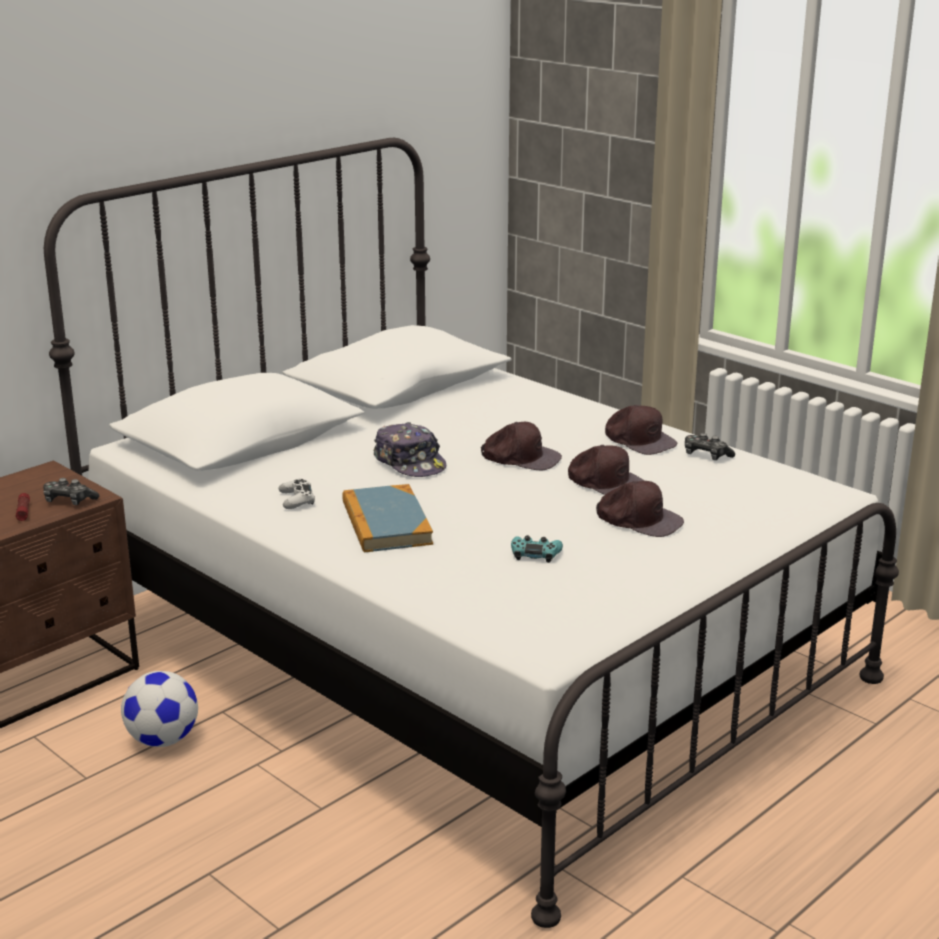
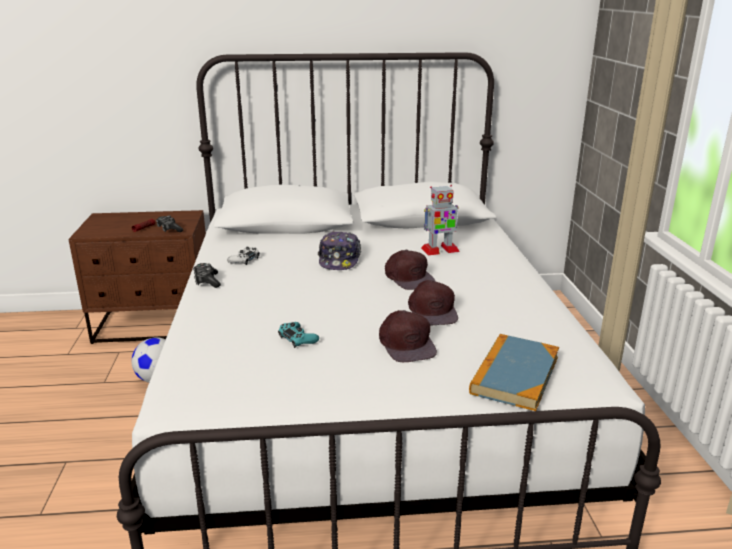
camera: 40 degrees right, 0 degrees up
book [342,484,433,553] -> book moved to [469,334,559,411]
brown cap [605,405,677,455] -> none
game controller [685,433,735,460] -> game controller moved to [193,263,221,288]
none -> toy robot [421,185,460,255]

